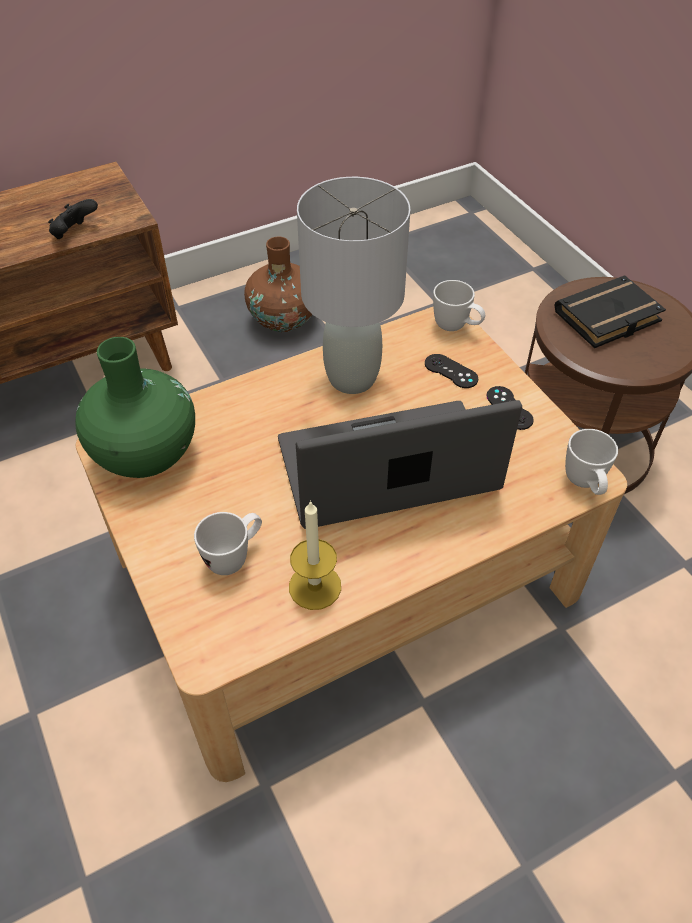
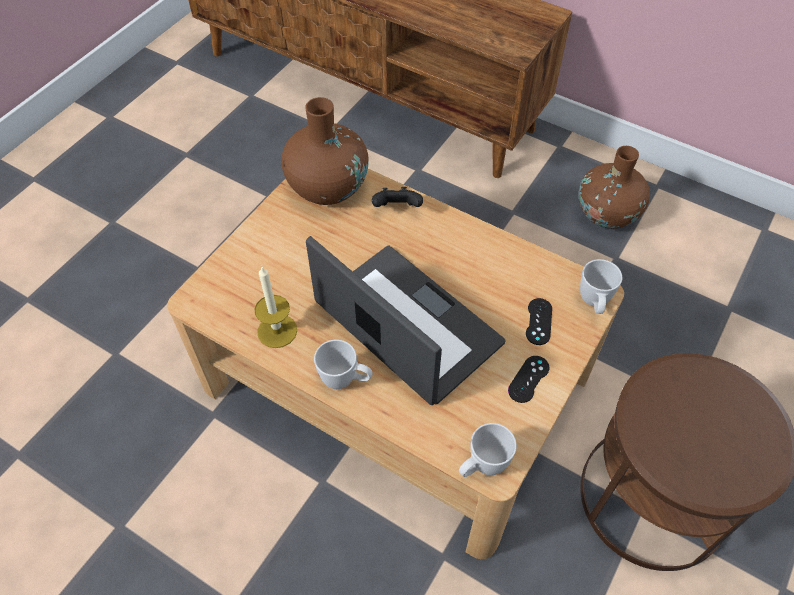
camera: 60 degrees right, 5 degrees up
black game controller [48,199,98,239] -> black game controller moved to [372,187,423,207]
green vase [75,337,195,478] -> brown vase [281,97,369,205]
white mug [194,512,262,575] -> white mug moved to [314,339,373,389]
grey table lamp [297,177,410,394] -> none
black book [554,275,666,348] -> none

